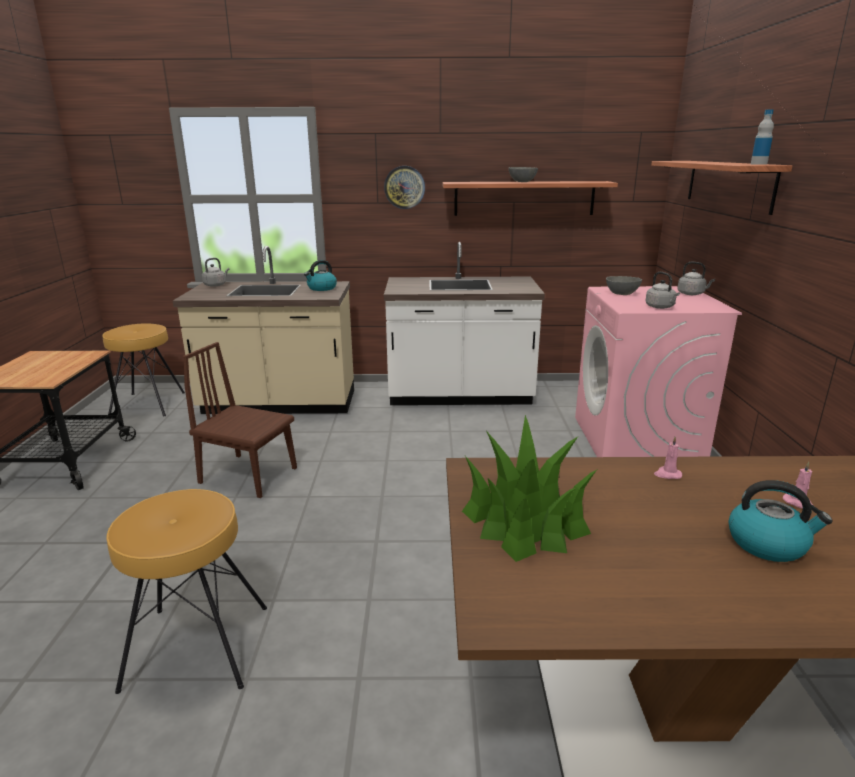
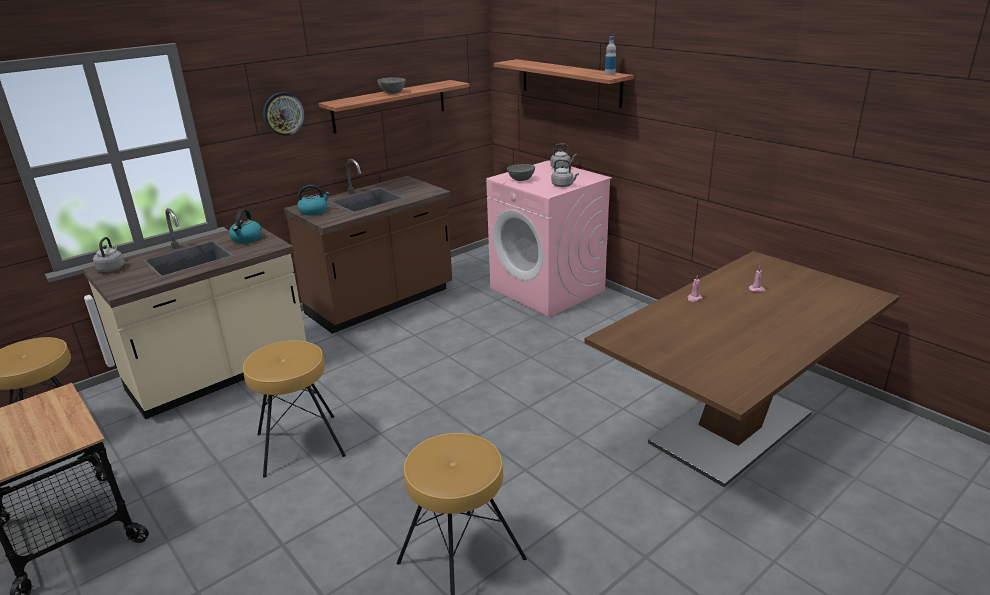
camera: 40 degrees left, 5 degrees up
brown chair [183,342,297,498] -> brown stool [243,340,346,478]
white counter [384,242,545,405] -> brown counter [284,159,452,334]
potted plant [462,415,597,562] -> none
kettle [728,480,833,562] -> kettle moved to [297,185,330,216]

